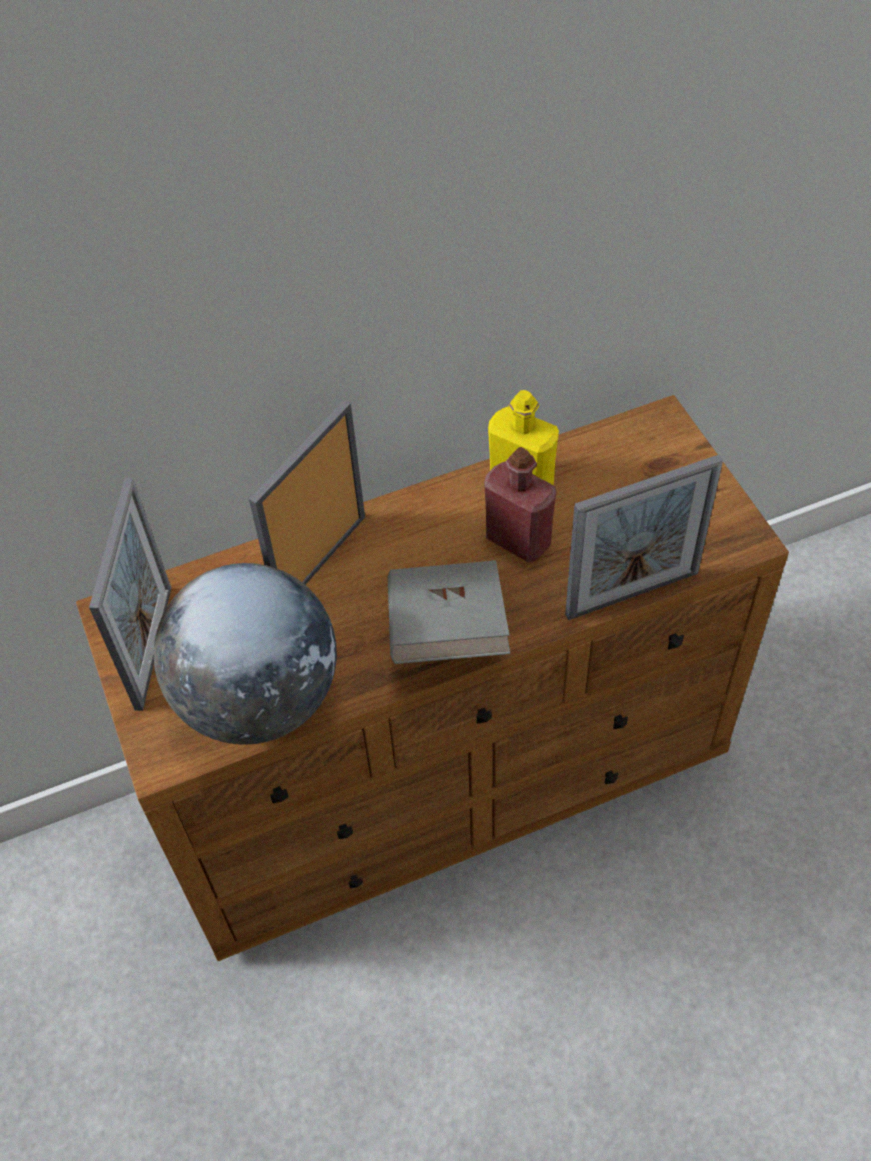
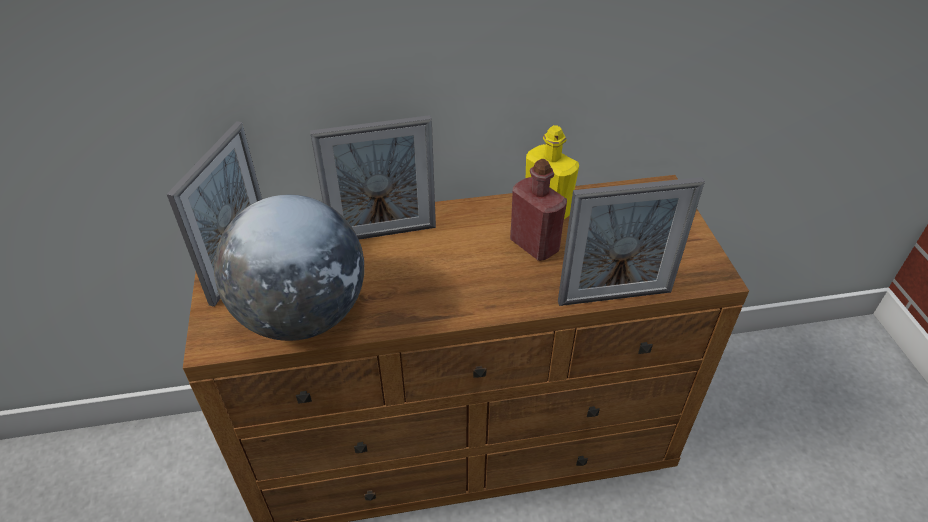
camera: 10 degrees right, 10 degrees down
picture frame [249,400,365,585] -> picture frame turned 150 degrees counterclockwise [310,115,436,240]
grey book [388,560,510,664] -> none

